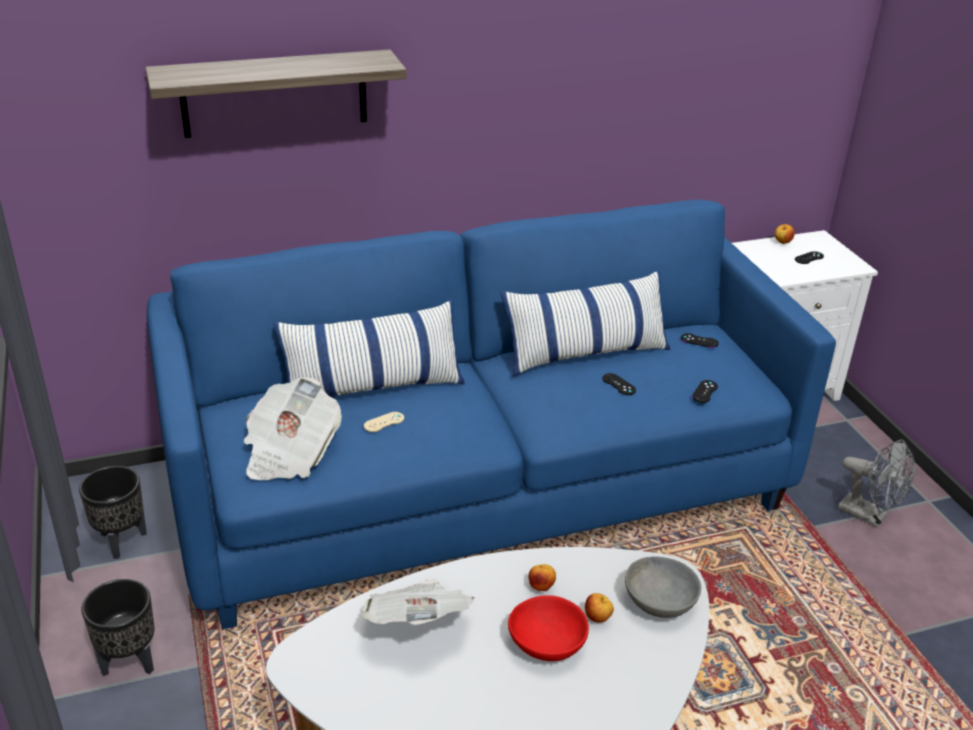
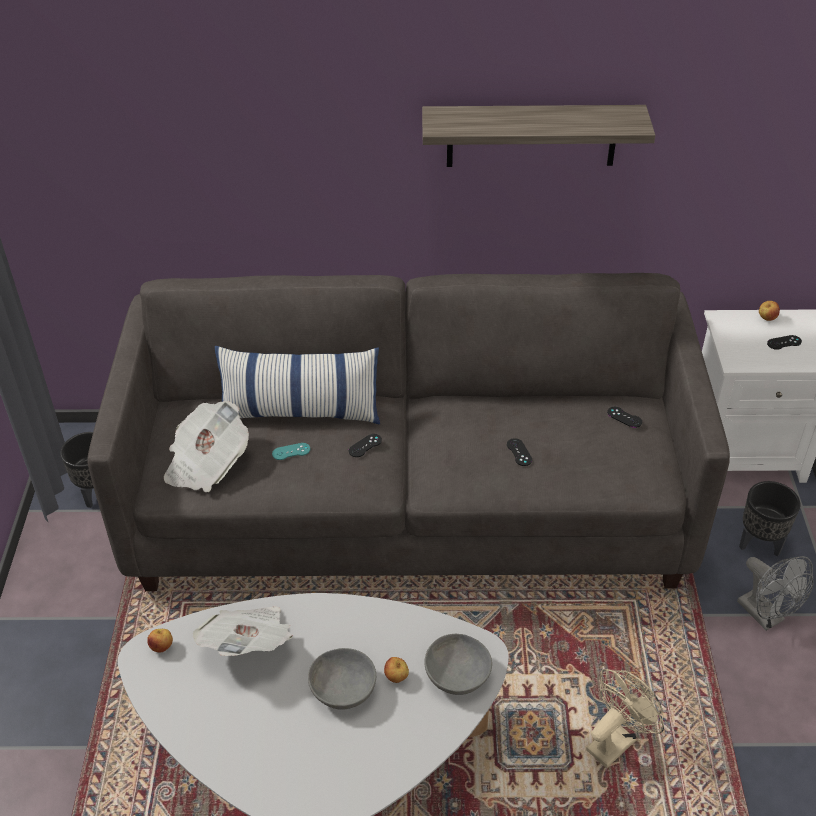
camera: 20 degrees right, 10 degrees up
black planter [81,579,155,676] -> black planter moved to [739,481,800,557]
shelf [145,49,407,138] -> shelf moved to [422,105,655,167]
blue sofa [147,200,836,629] -> grey sofa [87,273,730,591]
beige game controller [364,412,404,432] -> turquoise game controller [272,443,310,460]
pillow [501,270,670,376] -> none
red bowl [508,595,589,661] -> grey bowl [308,648,376,710]
apple [529,564,556,591] -> apple moved to [147,629,173,653]
black game controller [692,380,718,403] -> black game controller moved to [349,434,382,457]
none -> beige fan [586,669,664,768]

